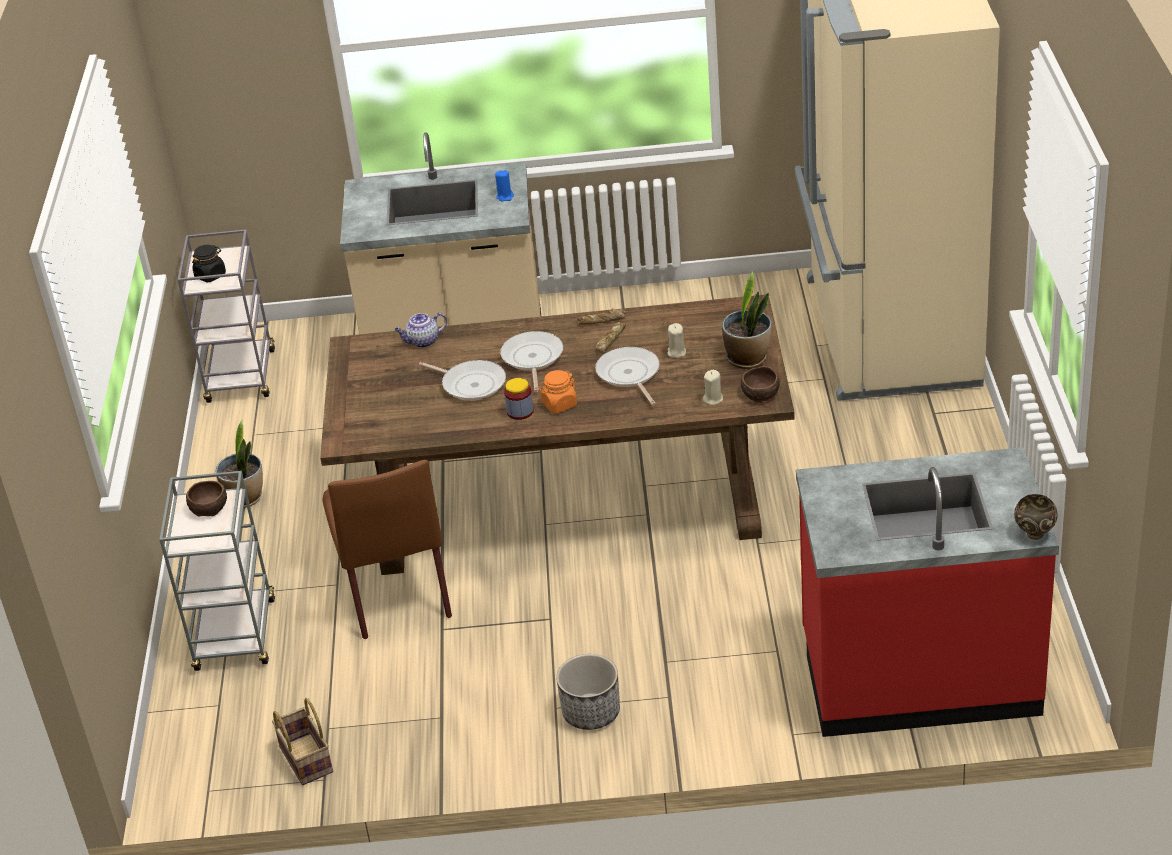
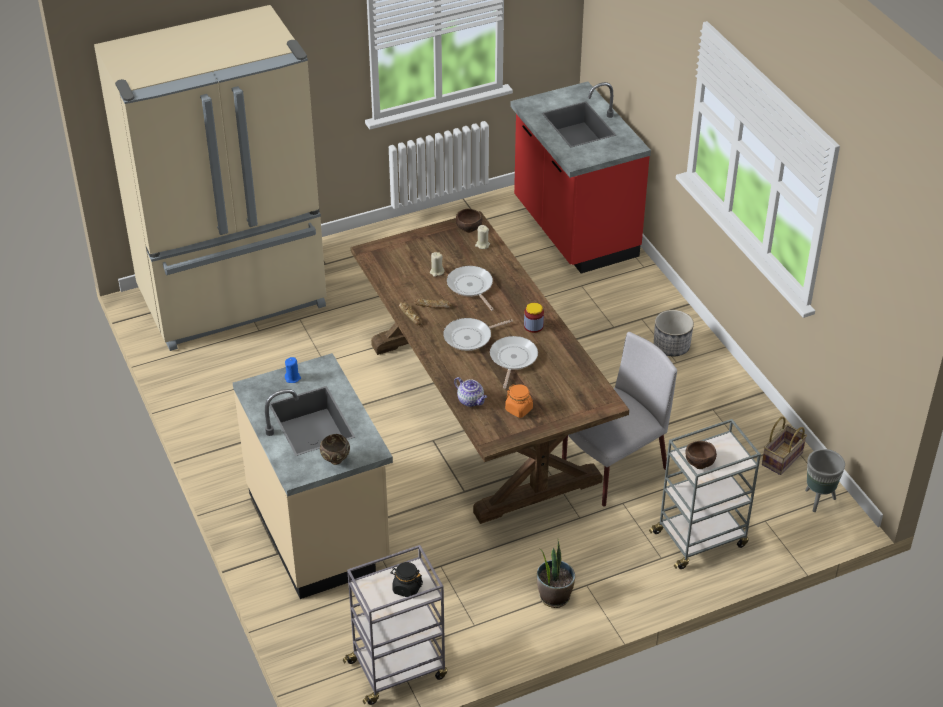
camera: 115 degrees left, 5 degrees up
brown chair [323,460,452,639] -> grey chair [562,332,677,506]
orange jar [539,370,577,413] -> orange jar moved to [505,384,533,418]
frying pan [595,347,660,405] -> frying pan turned 105 degrees clockwise [447,266,494,311]
potted plant [722,272,771,369] -> none
brown bowl [1014,494,1058,540] -> brown bowl moved to [320,434,350,465]
none -> grey planter [805,449,845,512]

